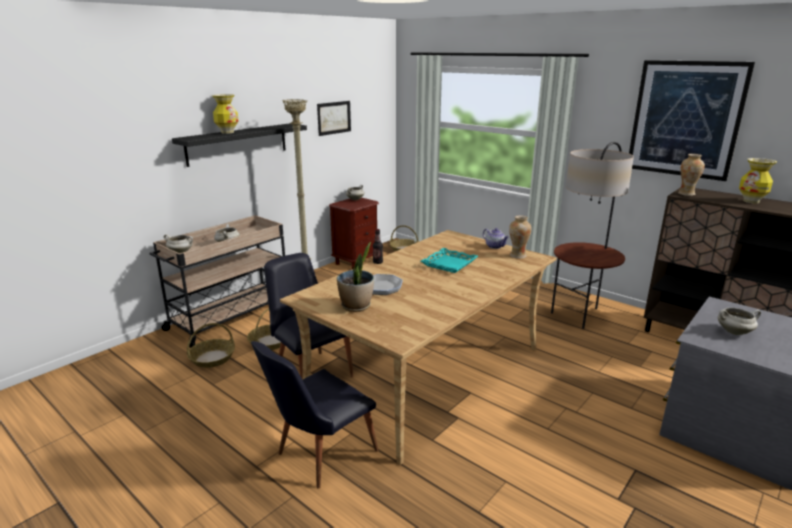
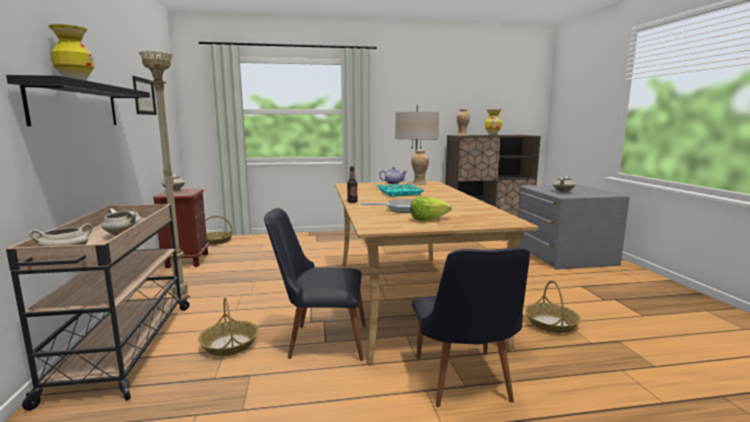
camera: 50 degrees left, 10 degrees down
basket [187,323,235,368] -> basket moved to [525,280,581,333]
potted plant [337,242,374,312] -> lettuce [410,197,452,221]
picture [629,60,755,181] -> none

